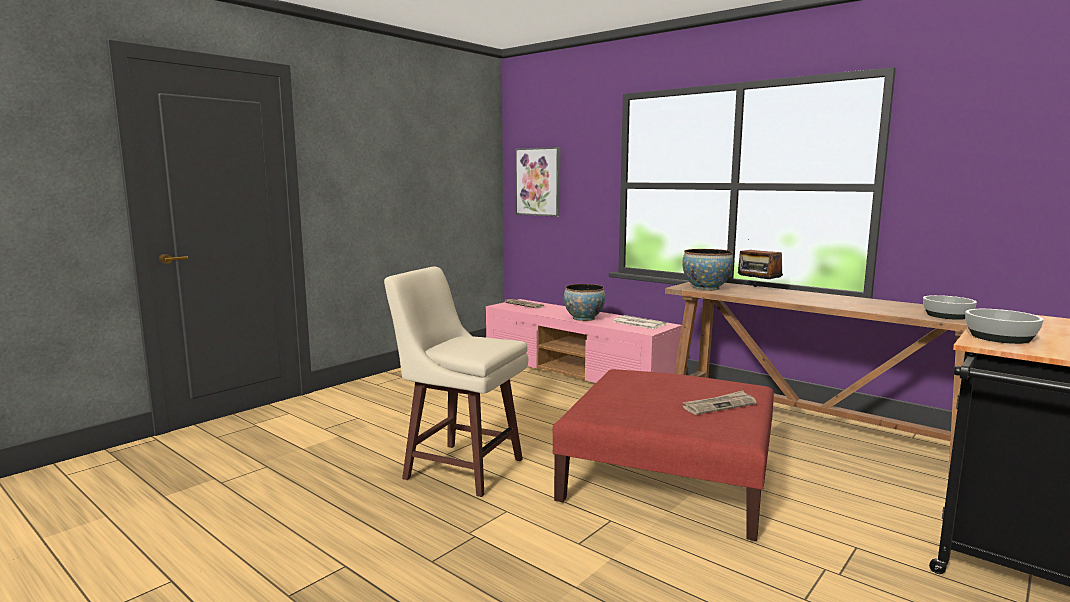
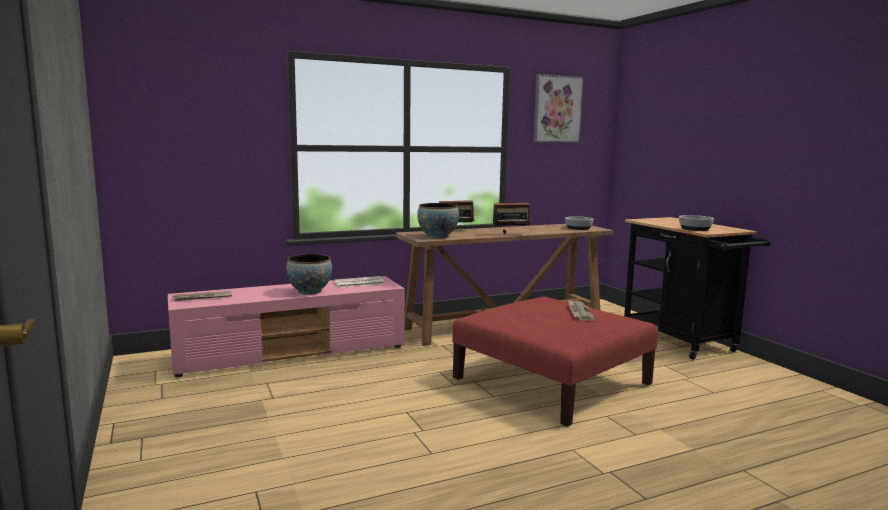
camera: 65 degrees left, 0 degrees up
beige stool [384,267,528,497] -> none
picture [515,147,561,217] -> picture moved to [533,74,584,143]
none -> radio [493,196,531,234]

